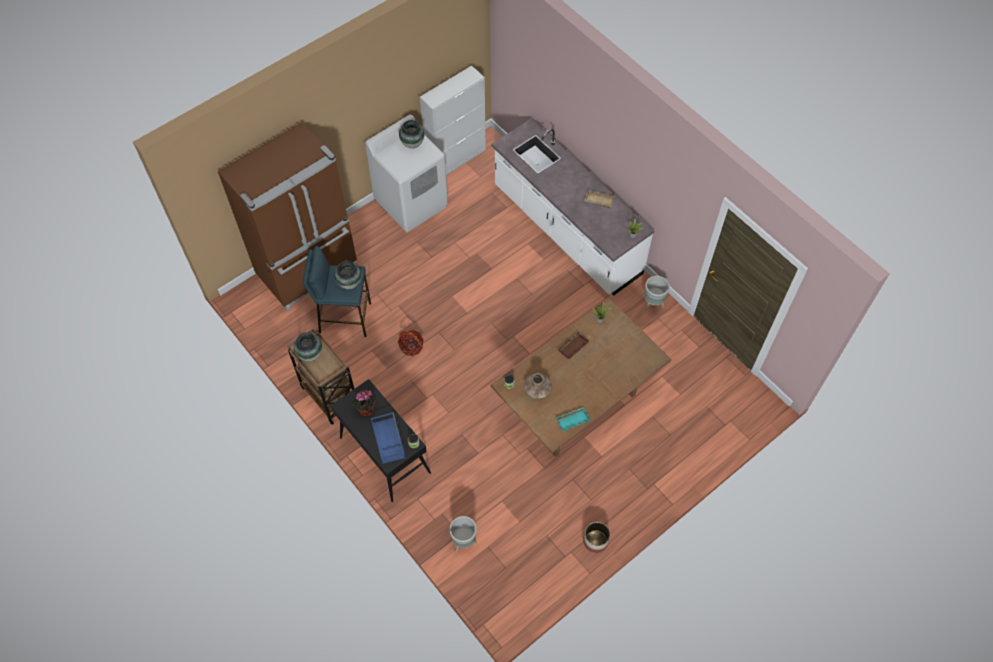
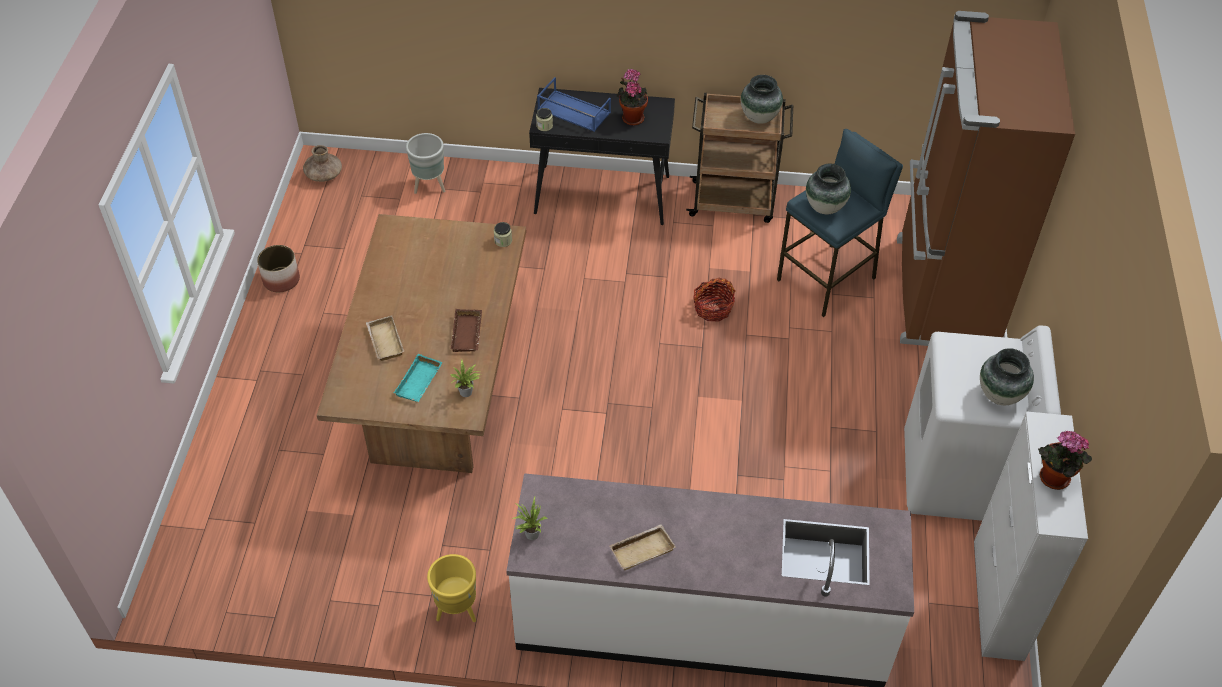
camera: 135 degrees right, 10 degrees down
brown vase [524,373,552,399] -> brown vase moved to [303,145,342,182]
turquoise tray [556,407,590,431] -> turquoise tray moved to [394,354,443,402]
grey planter [644,276,670,311] -> yellow planter [427,554,476,622]
none -> beige tray [366,316,404,361]
none -> potted plant [1038,430,1092,490]

